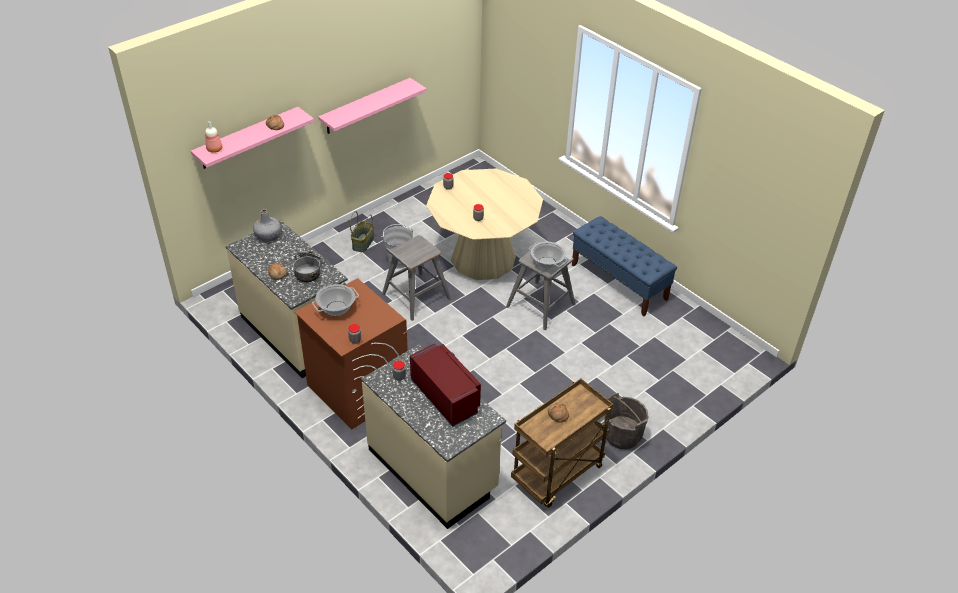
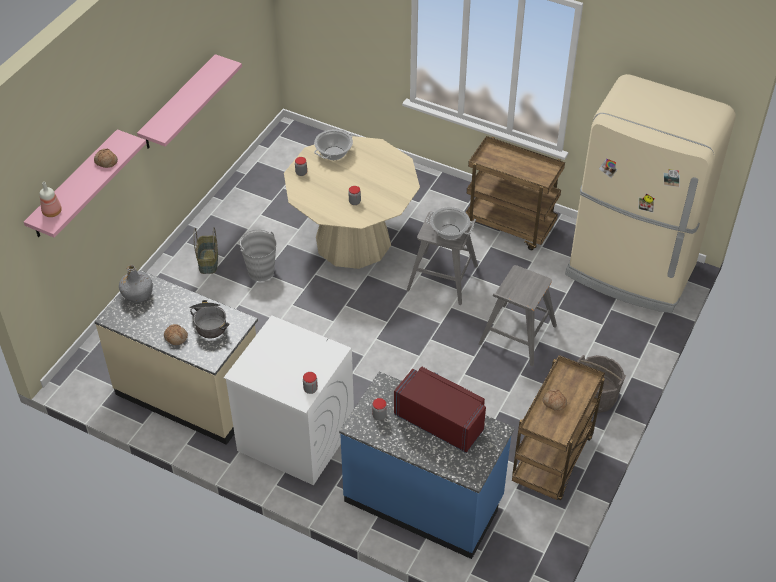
camera: 20 degrees left, 5 degrees up
brown washing machine [294,278,408,430] -> white washing machine [224,315,354,485]
cooking pot [312,284,359,316] -> cooking pot moved to [314,130,353,160]
beige counter [361,344,506,529] -> blue counter [339,372,515,559]
grey stool [382,235,451,321] -> grey stool moved to [479,265,557,366]
blue bench [572,216,677,316] -> brown cart [465,136,565,250]
none -> beige fridge [565,74,736,313]

